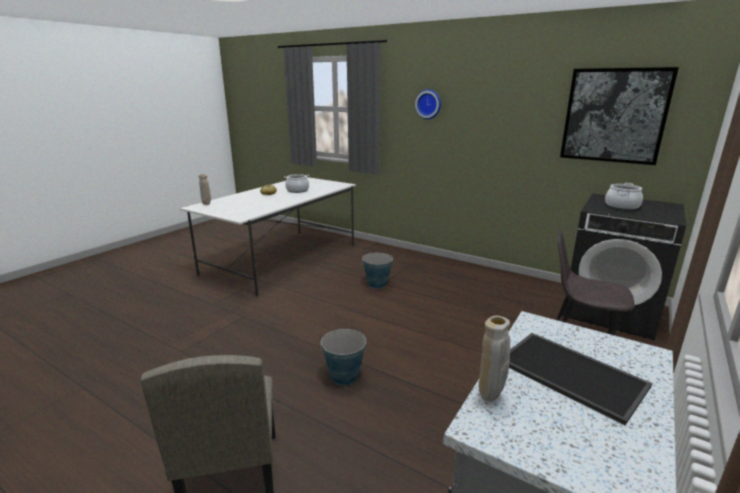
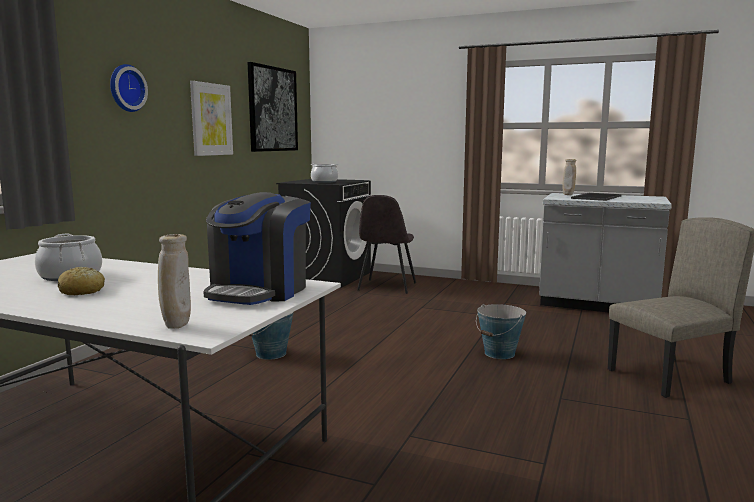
camera: 100 degrees left, 10 degrees down
beige vase [479,316,510,402] -> beige vase moved to [562,159,576,195]
none -> picture [190,81,233,156]
none -> coffee machine [204,192,311,305]

